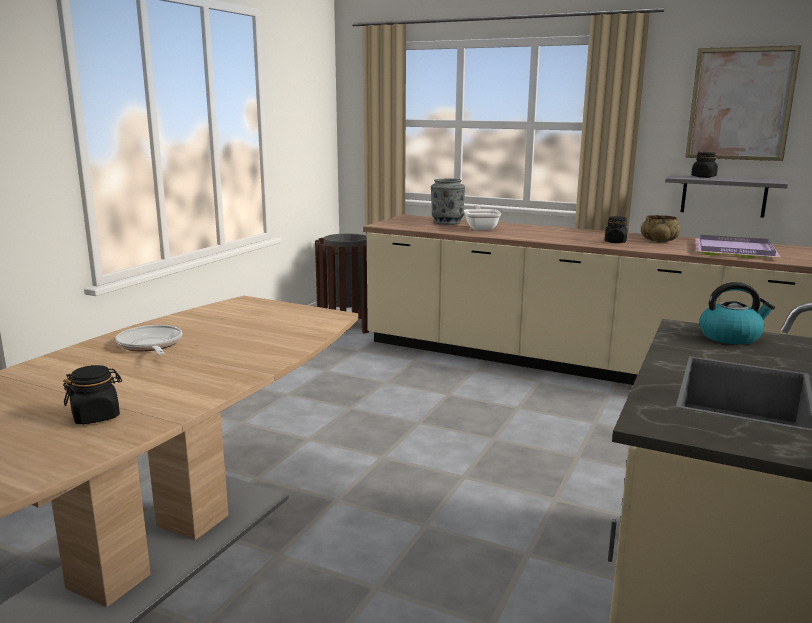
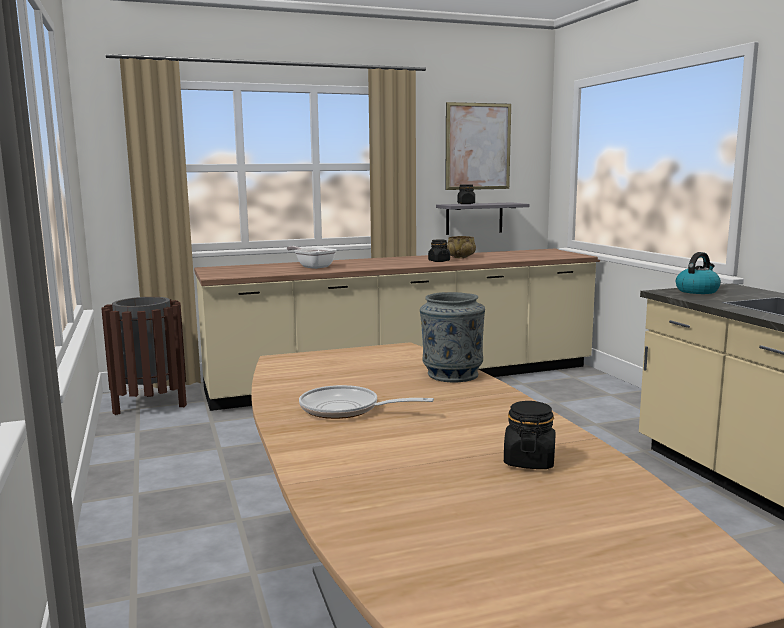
camera: 45 degrees left, 5 degrees down
grey vase [431,178,465,225] -> grey vase moved to [420,292,485,382]
purple tray [695,235,781,258] -> none

